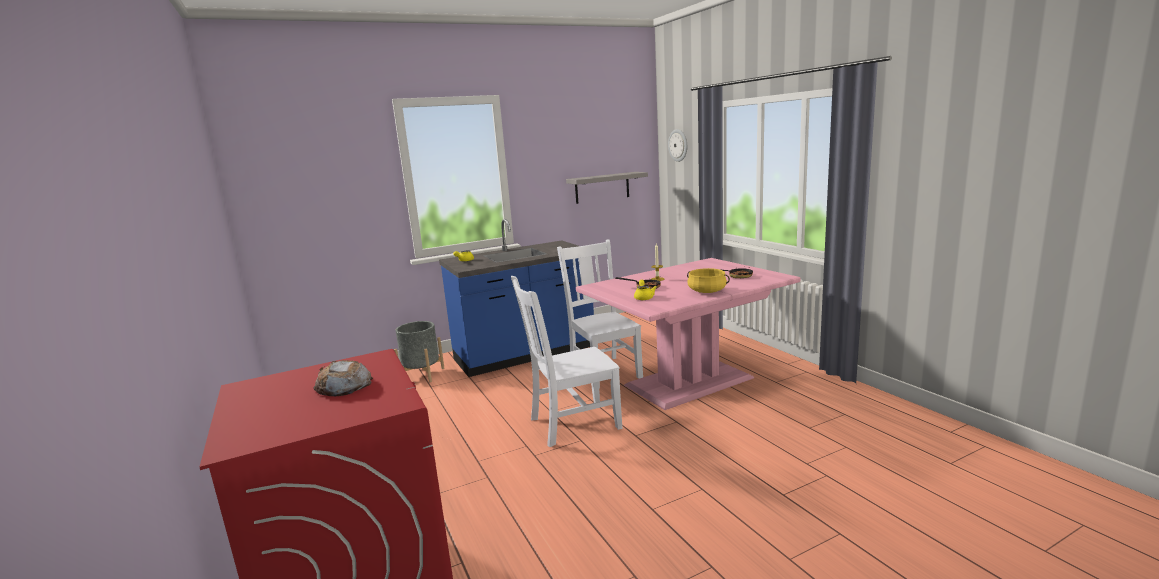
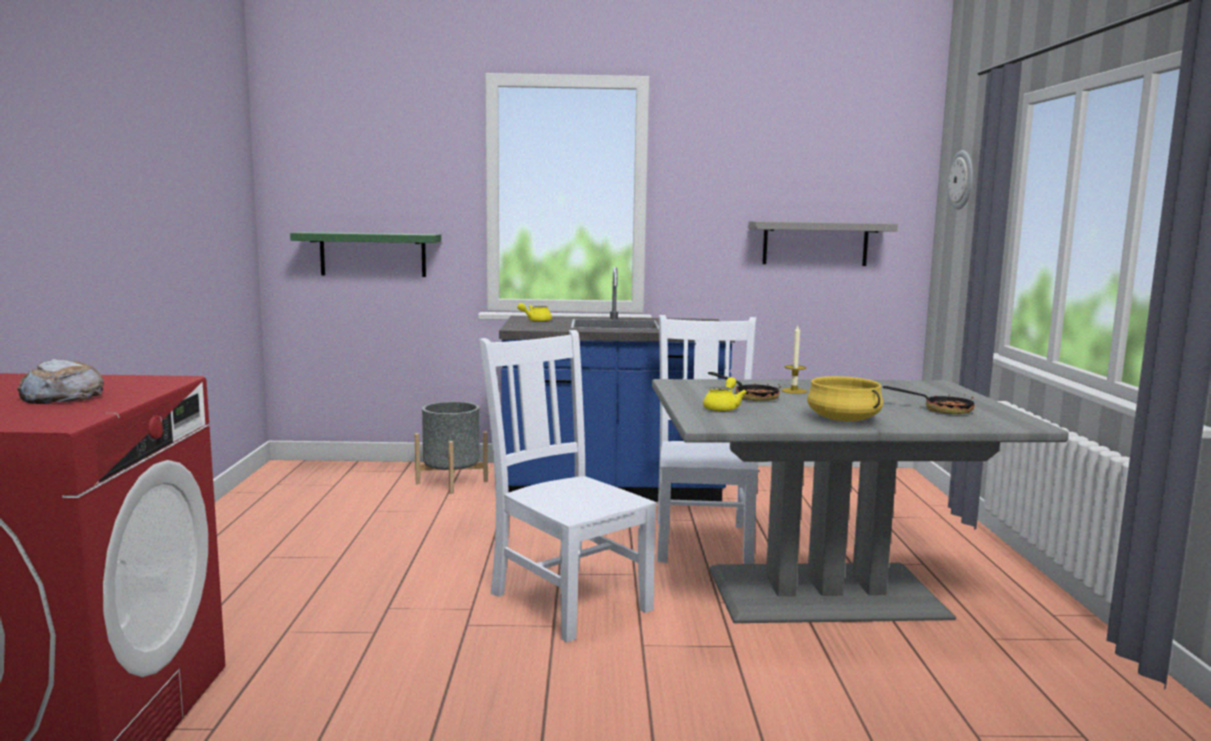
camera: 25 degrees right, 5 degrees down
white chair [511,276,622,447] -> white chair turned 45 degrees clockwise [479,330,657,643]
pink dining table [576,258,800,410] -> grey dining table [652,379,1069,623]
none -> green shelf [290,232,441,277]

